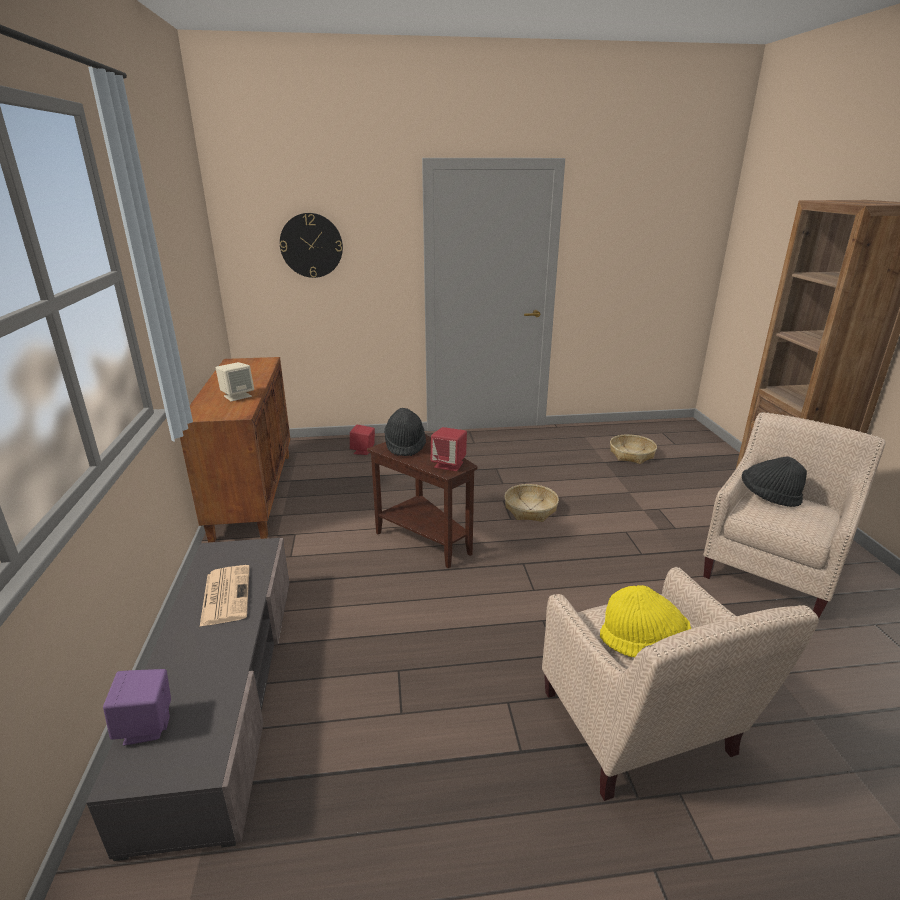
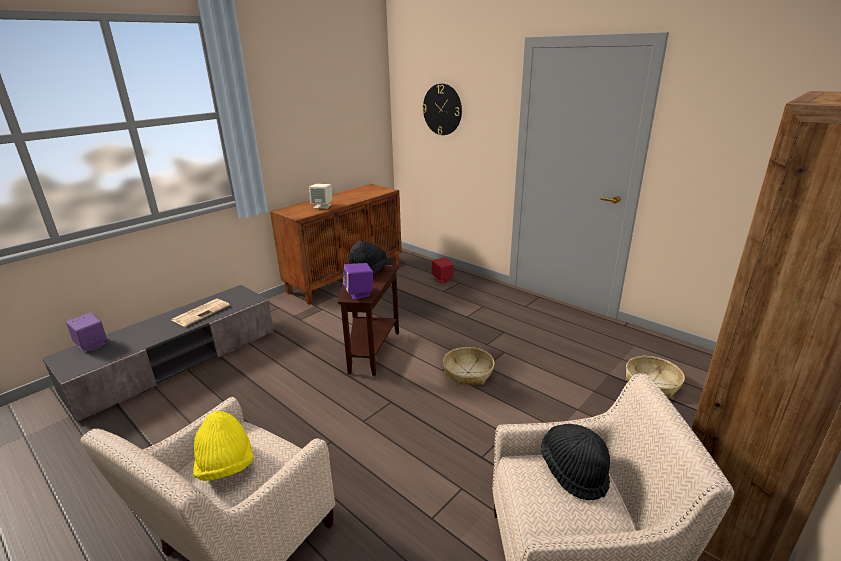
camera: 50 degrees right, 0 degrees up
red speaker [431,427,467,471] -> purple speaker [343,263,373,300]

